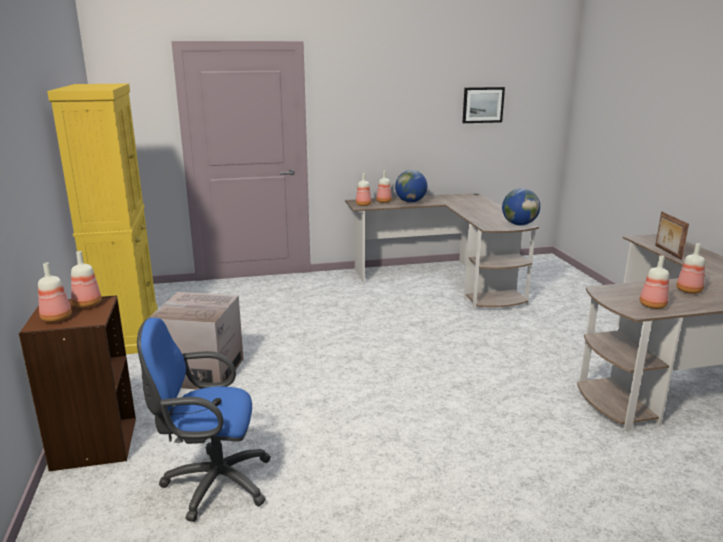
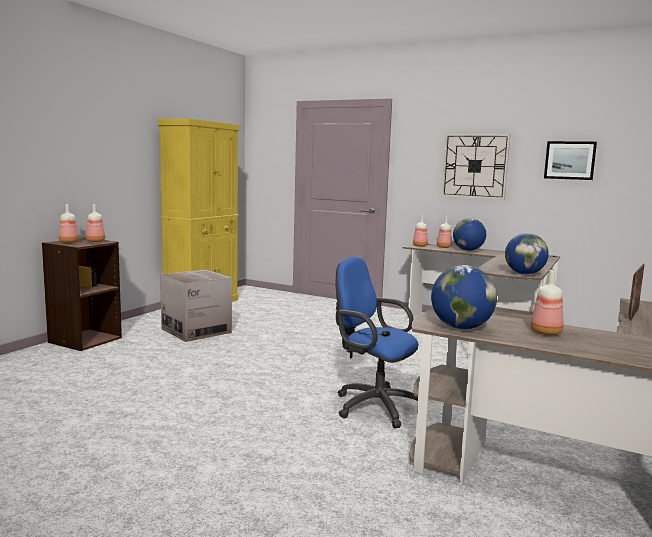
camera: 40 degrees right, 10 degrees down
blue office chair [137,318,271,522] -> blue office chair moved to [336,257,418,428]
bottle [640,255,669,309] -> globe [431,265,497,329]
none -> wall clock [441,134,511,200]

